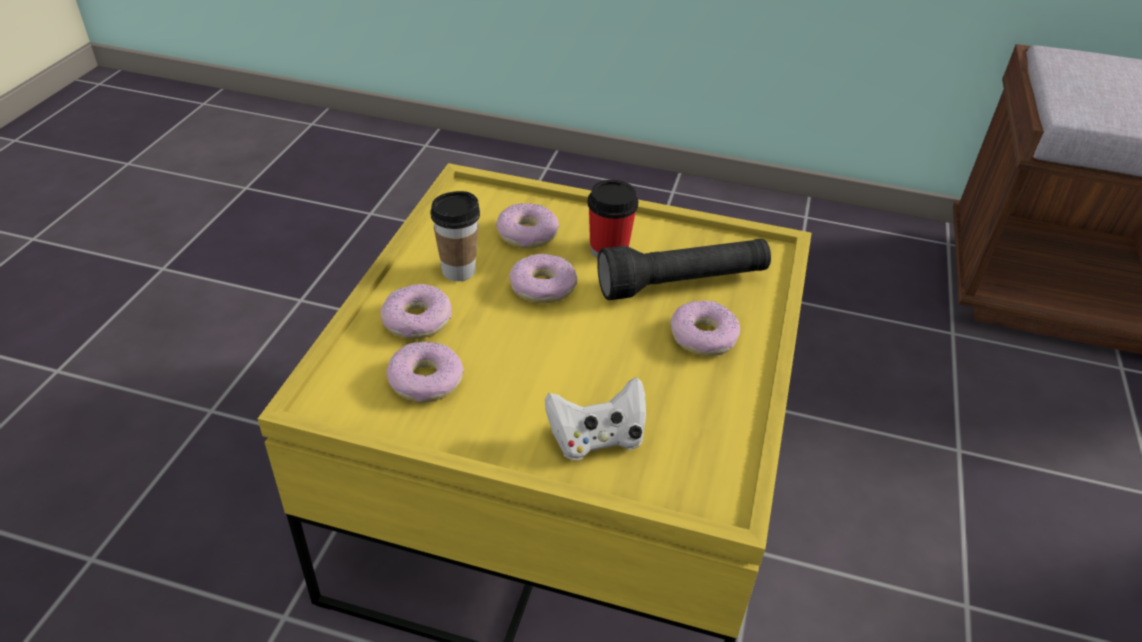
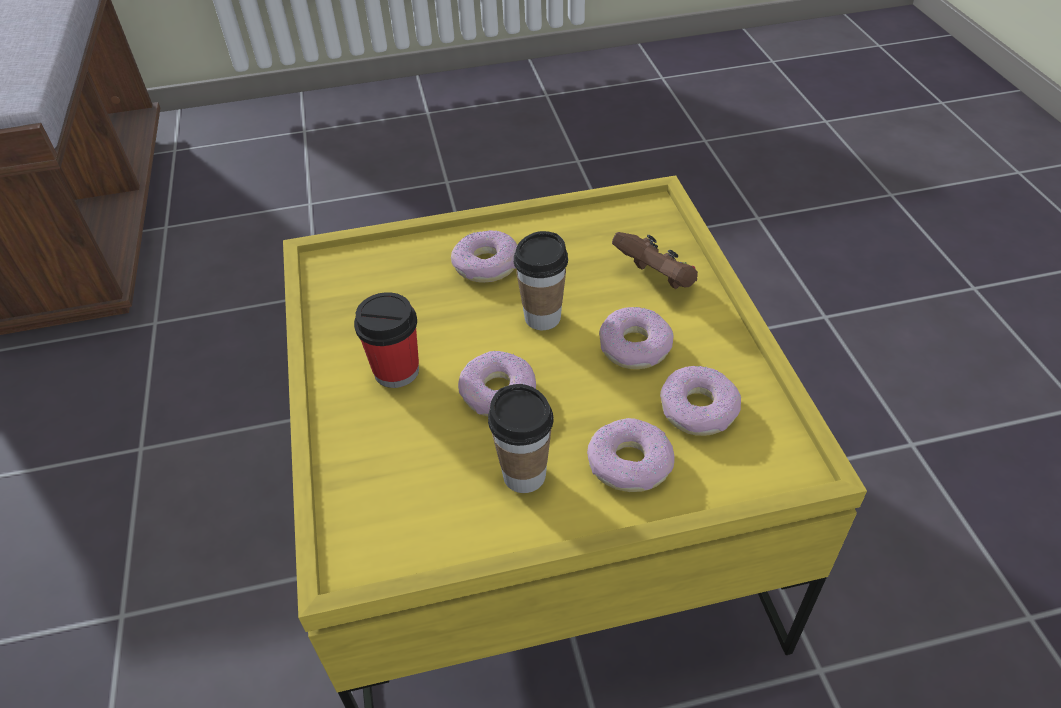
camera: 115 degrees left, 5 degrees up
donut [496,203,559,248] -> donut moved to [599,307,673,369]
white game controller [545,378,646,460] -> brown game controller [612,232,698,289]
black flashlight [597,239,771,300] -> none
none -> cup [514,231,568,330]

